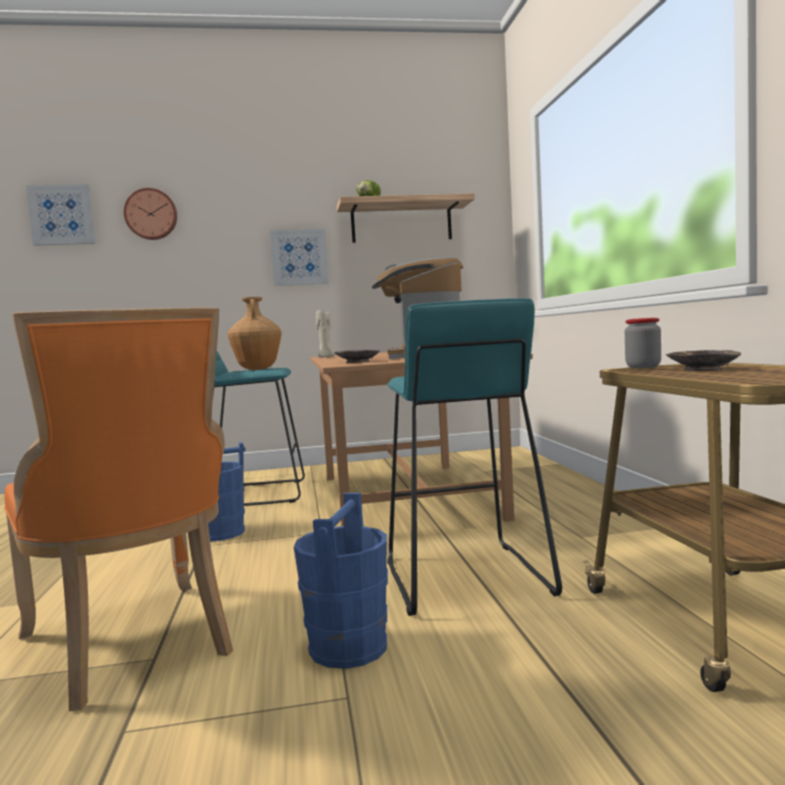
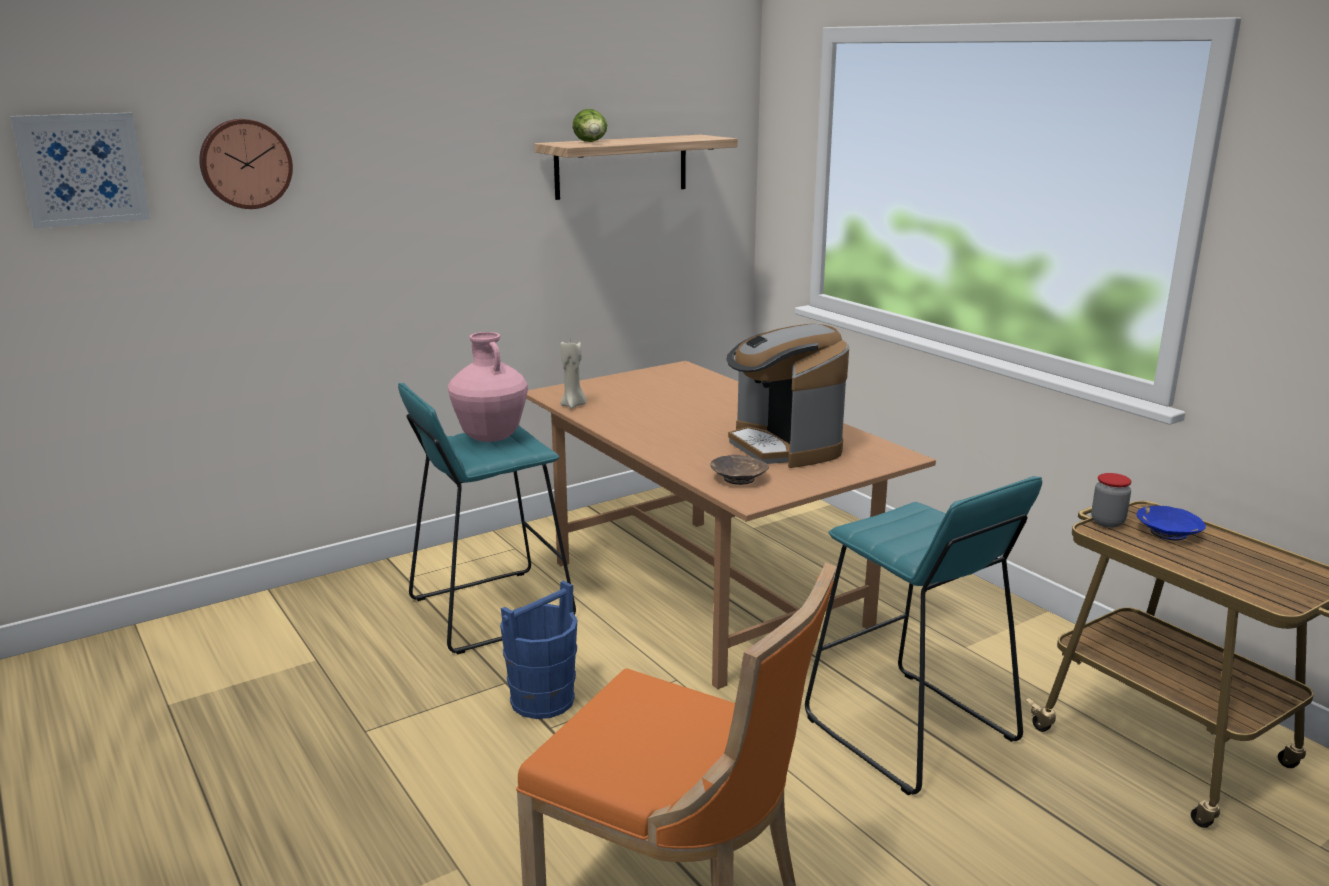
camera: 25 degrees left, 15 degrees up
brown vase [228,297,281,370] -> pink vase [448,332,528,442]
picture [270,229,329,286] -> none
blue bucket [294,493,388,669] -> none
brown bowl [666,350,741,371] -> blue bowl [1136,506,1206,540]

